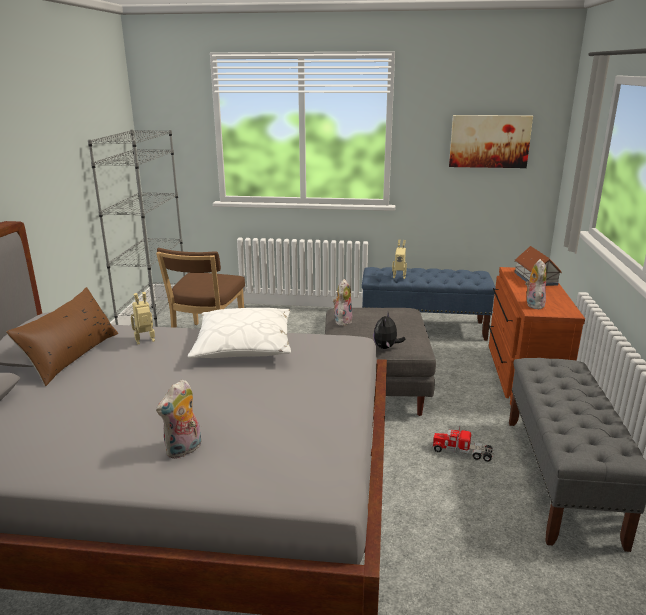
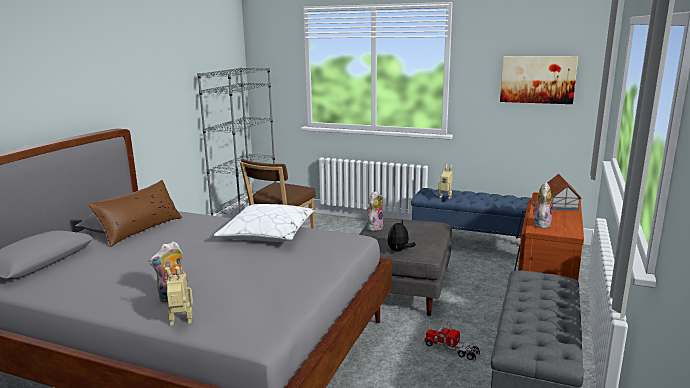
camera: 15 degrees right, 5 degrees down
toy robot [130,292,155,345] -> toy robot moved to [165,266,193,326]

